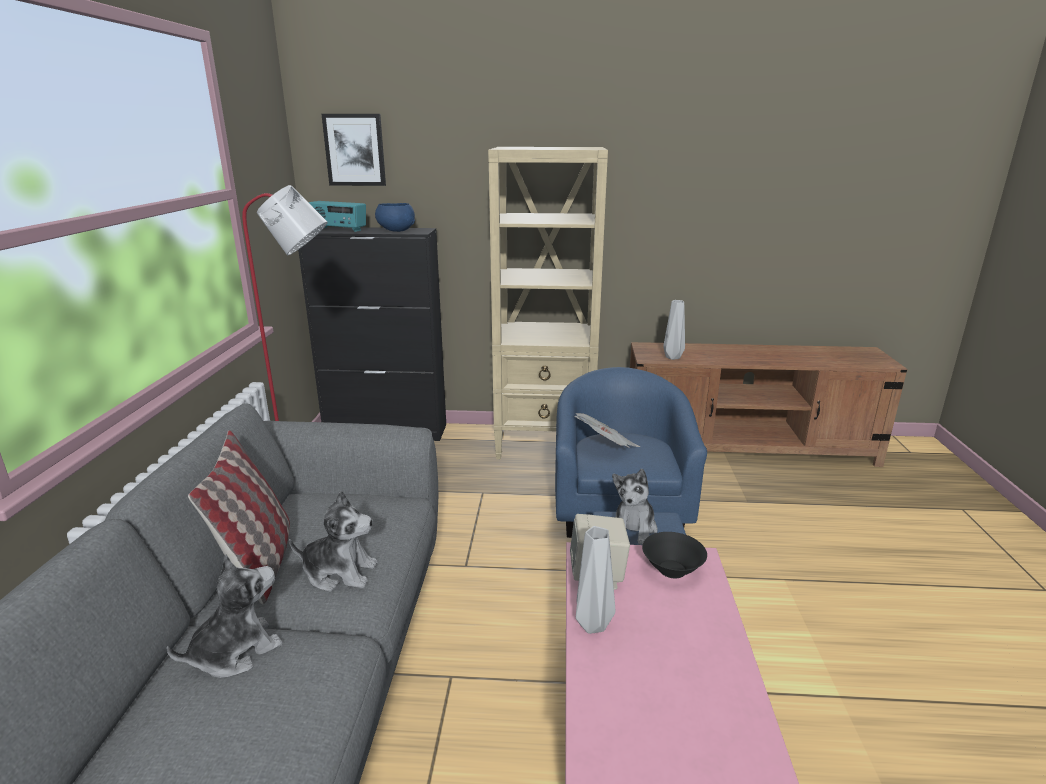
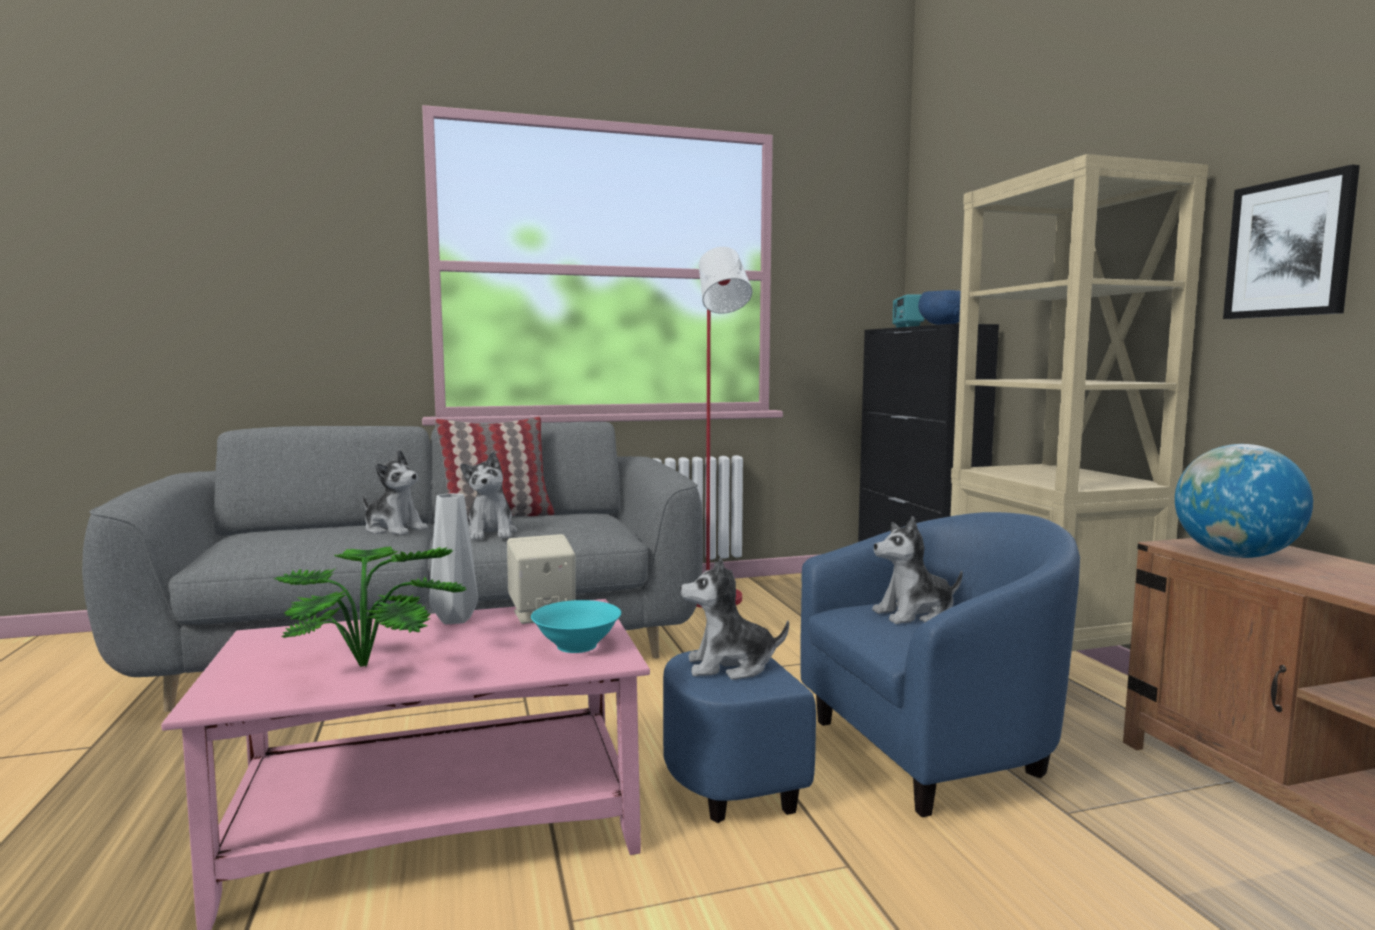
camera: 70 degrees right, 15 degrees down
picture [321,114,386,186] -> picture moved to [1223,164,1360,319]
newspaper [574,413,640,447] -> plush toy [872,516,962,624]
black bowl [642,532,707,578] -> turquoise bowl [531,600,621,653]
grey vase [663,300,685,360] -> globe [1175,444,1313,558]
none -> potted plant [274,546,466,667]

